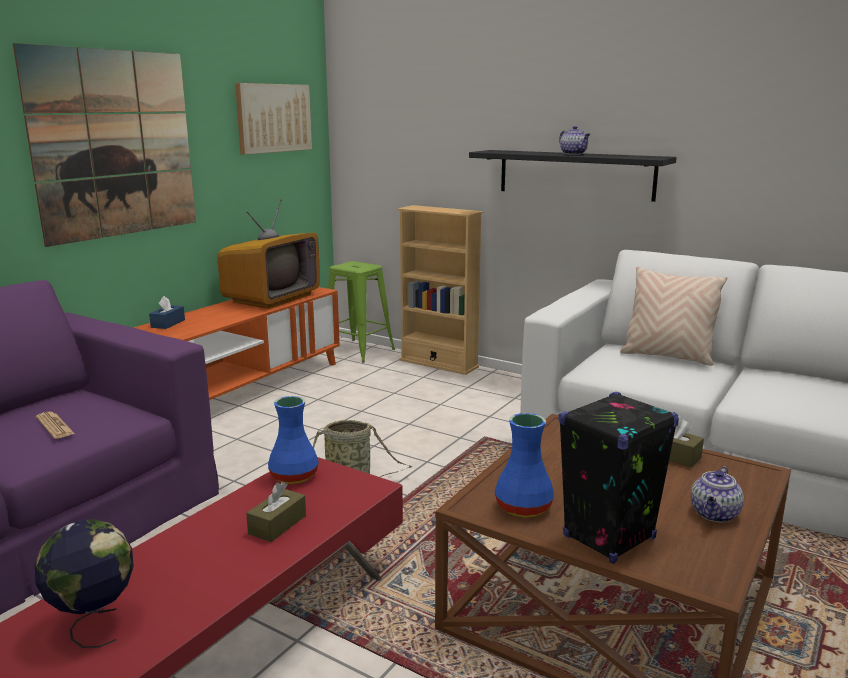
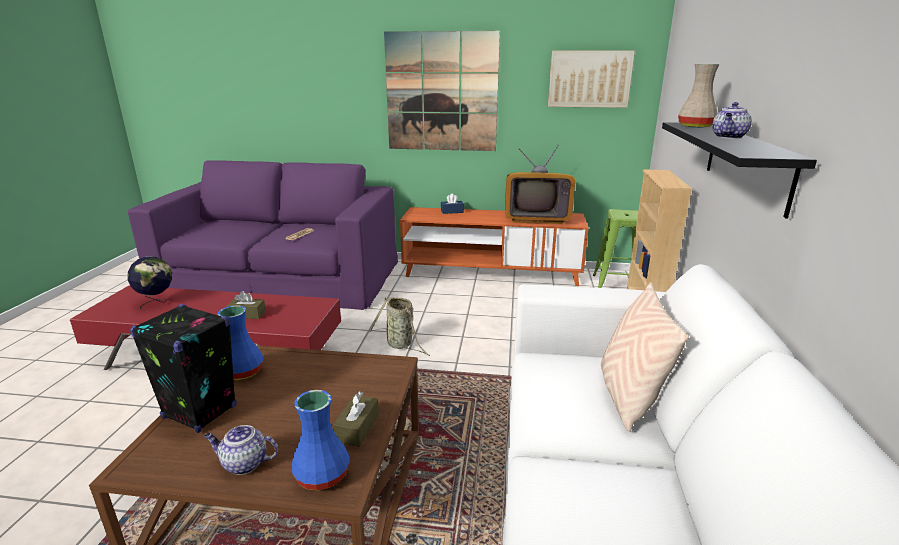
camera: 65 degrees right, 5 degrees up
blue vase [268,396,319,484] -> blue vase moved to [292,390,350,490]
none -> beige vase [678,64,719,128]

